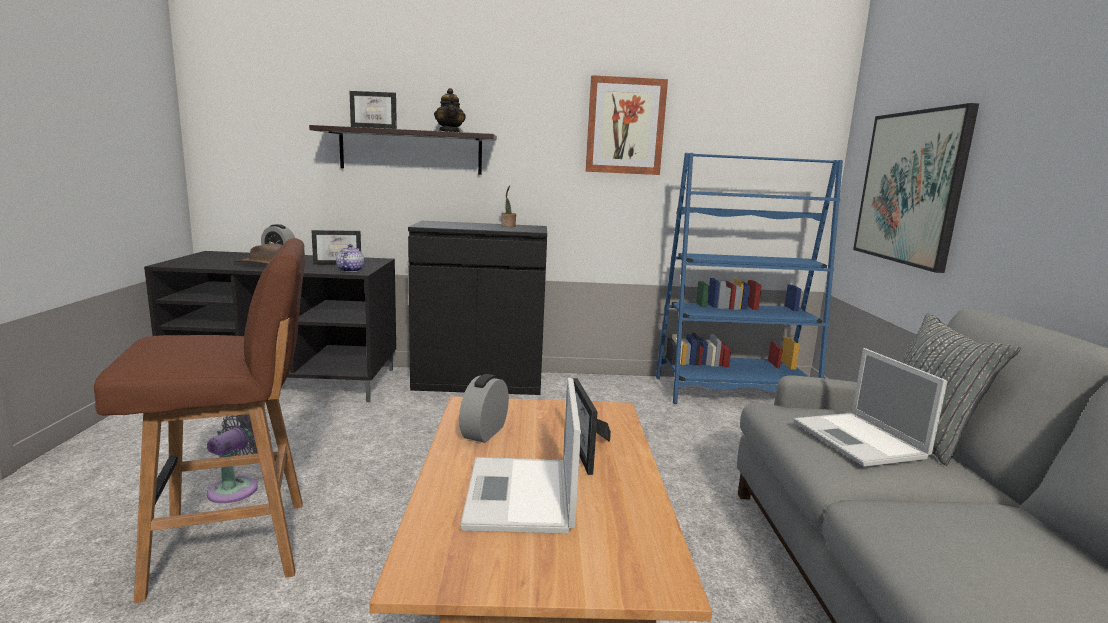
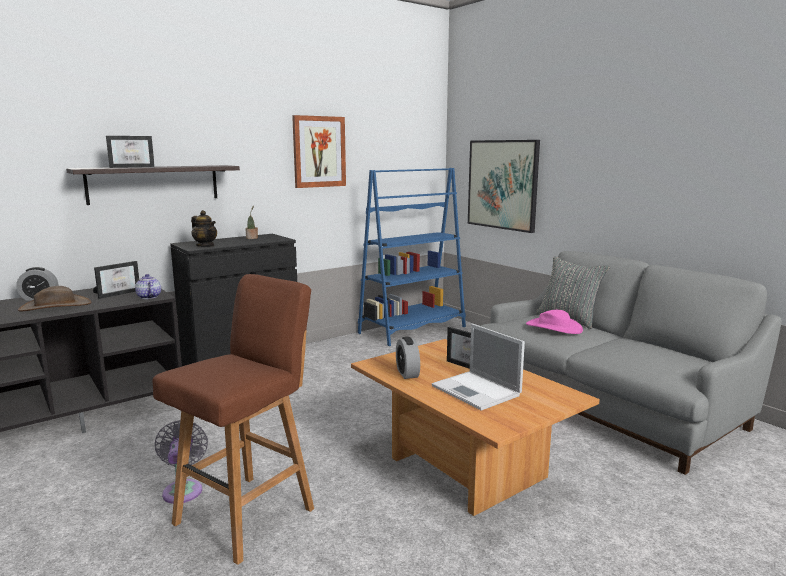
camera: 35 degrees left, 0 degrees up
teapot [434,88,466,132] -> teapot moved to [191,210,217,247]
laptop [794,348,948,467] -> pink hat [526,310,583,334]

